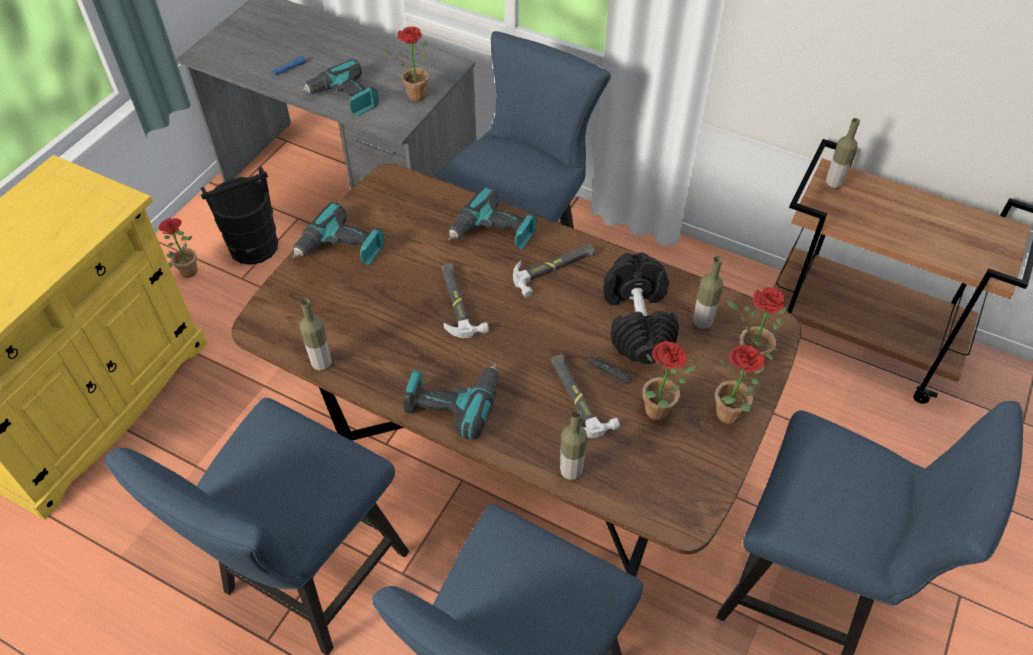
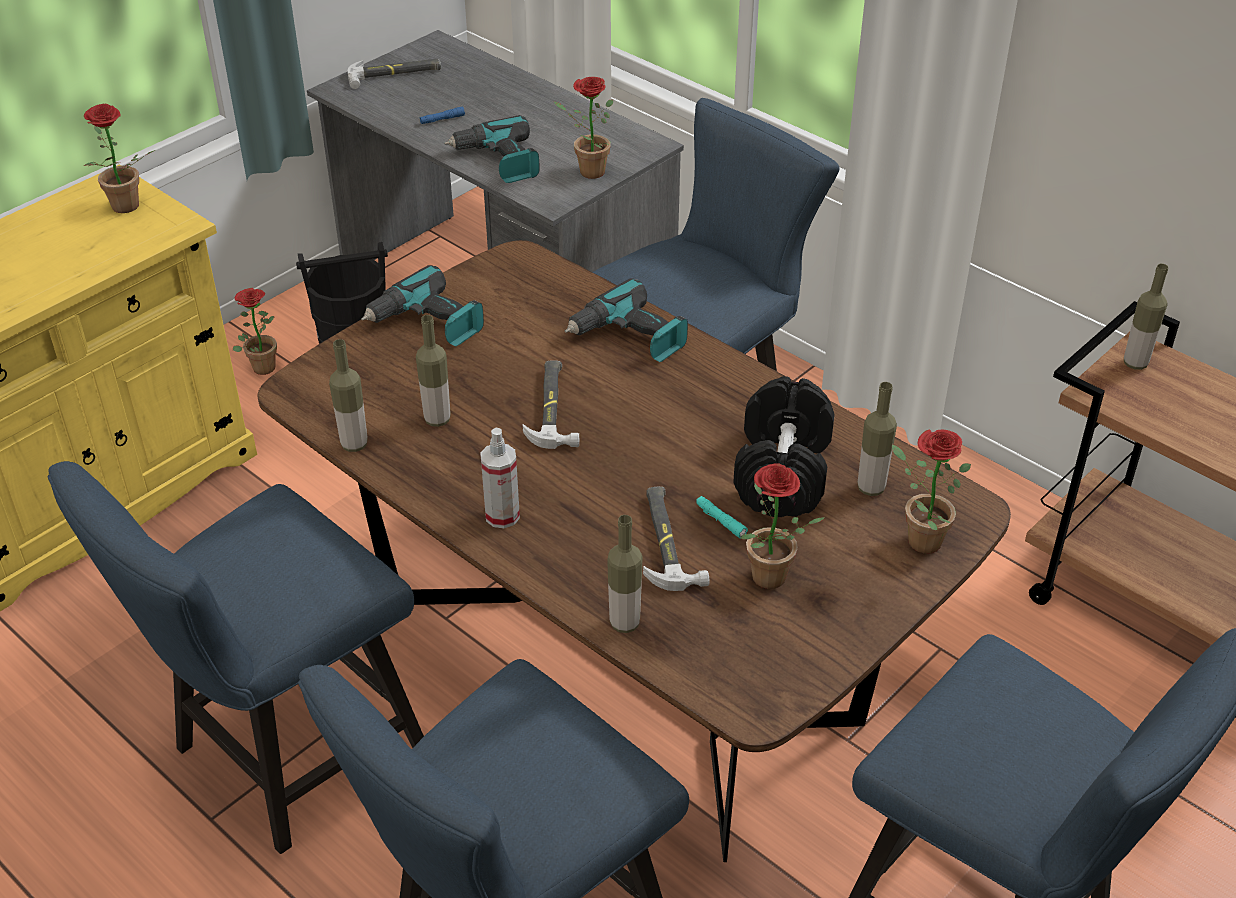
camera: 15 degrees right, 10 degrees down
power drill [403,364,500,440] -> spray bottle [480,428,520,528]
hammer [513,244,595,297] -> hammer moved to [348,59,441,89]
black flashlight [588,356,632,384] -> turquoise flashlight [696,496,748,539]
potted plant [715,344,765,424] -> potted plant moved to [84,104,155,213]
none -> bottle [416,315,451,427]

